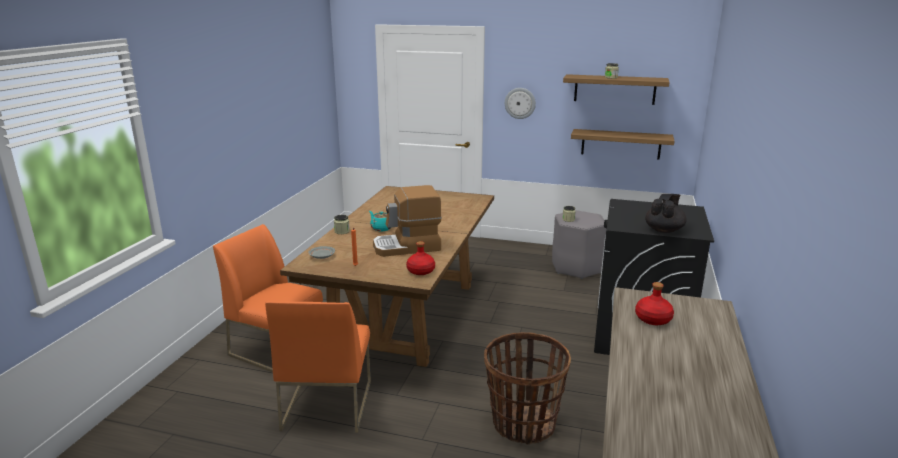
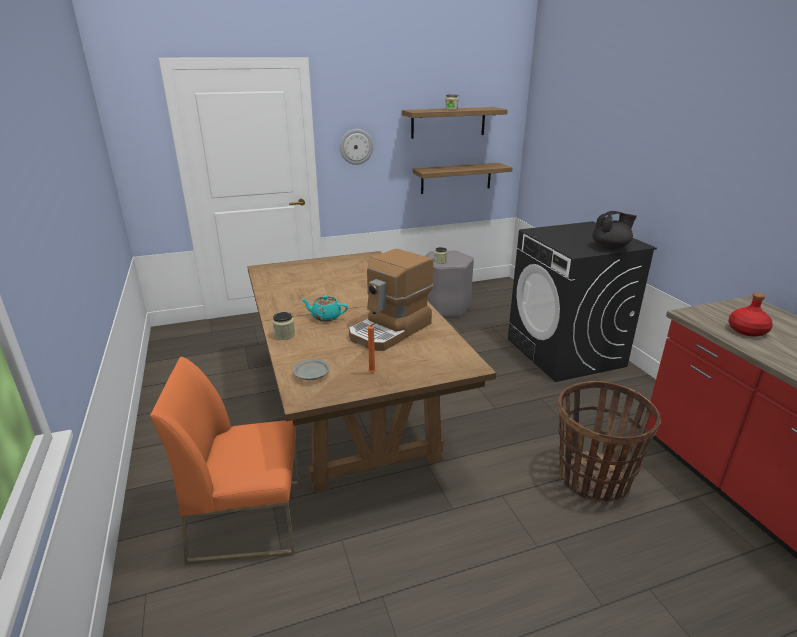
camera: 35 degrees left, 5 degrees up
orange chair [265,301,371,433] -> none
red bottle [406,241,435,275] -> none
black teapot [645,194,686,233] -> black teapot turned 75 degrees clockwise [592,211,637,250]

